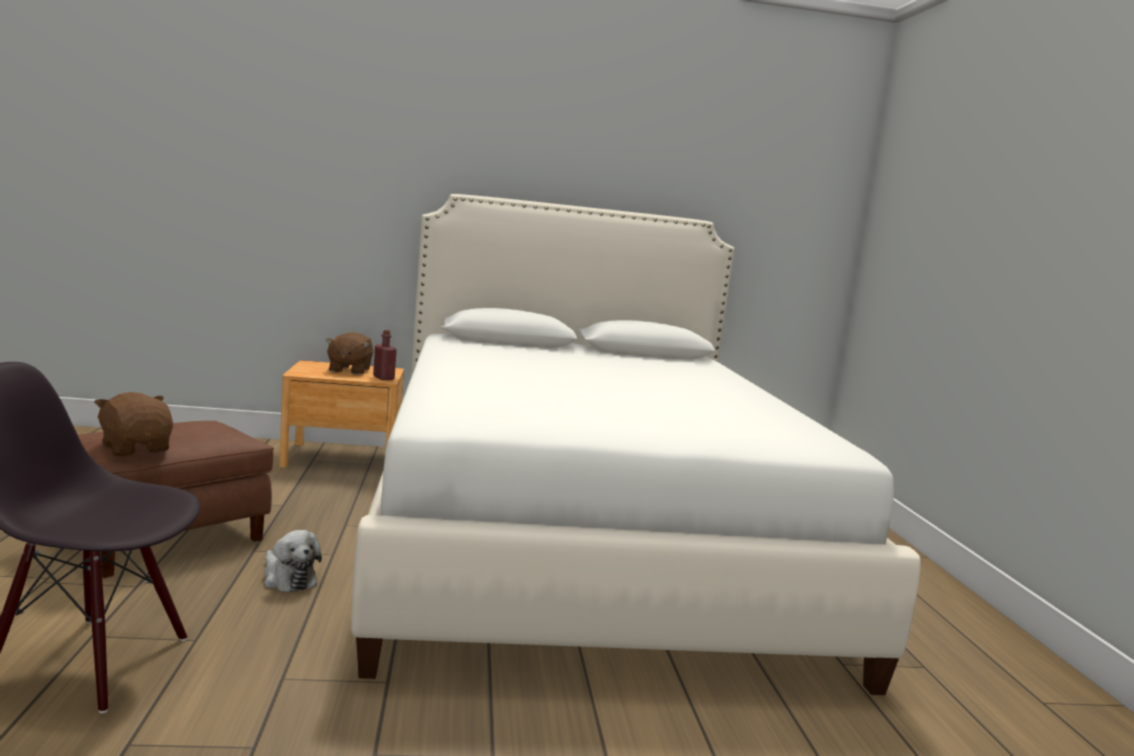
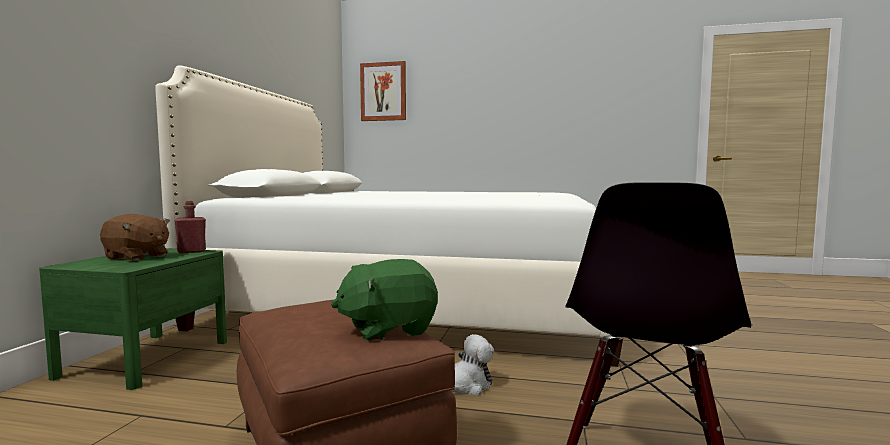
camera: 70 degrees left, 5 degrees down
brown plush toy [94,392,173,456] -> green plush toy [331,259,438,341]
brown nightstand [279,360,404,468] -> green nightstand [39,248,227,390]
none -> picture [360,61,406,121]

